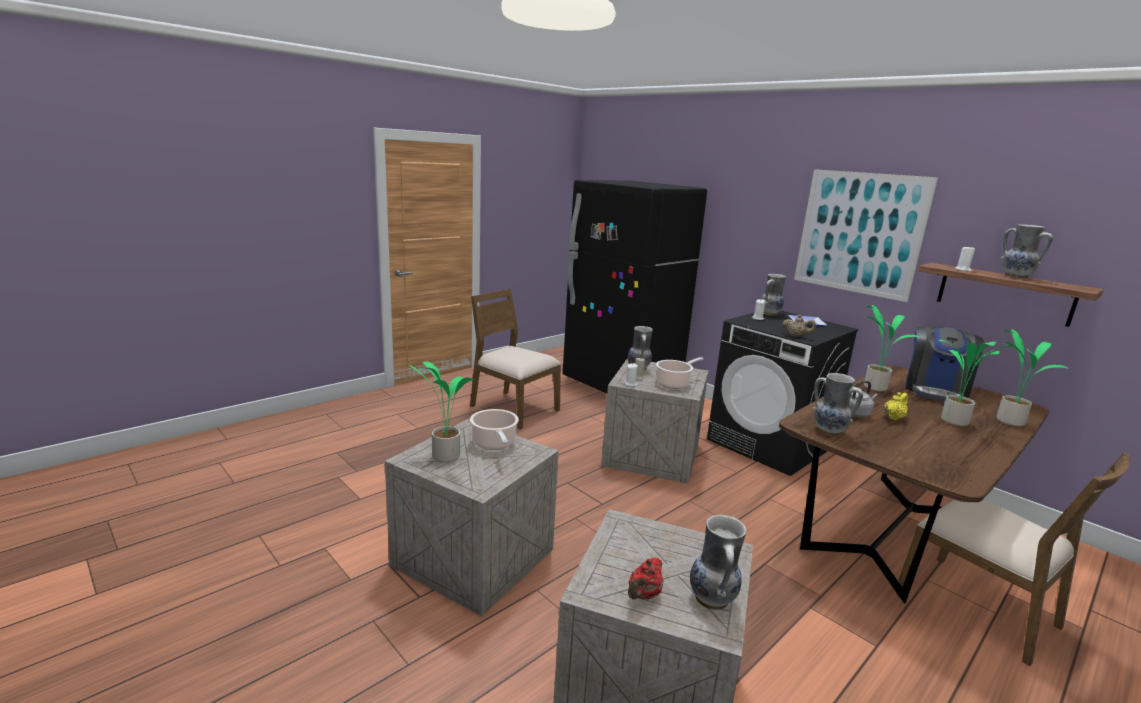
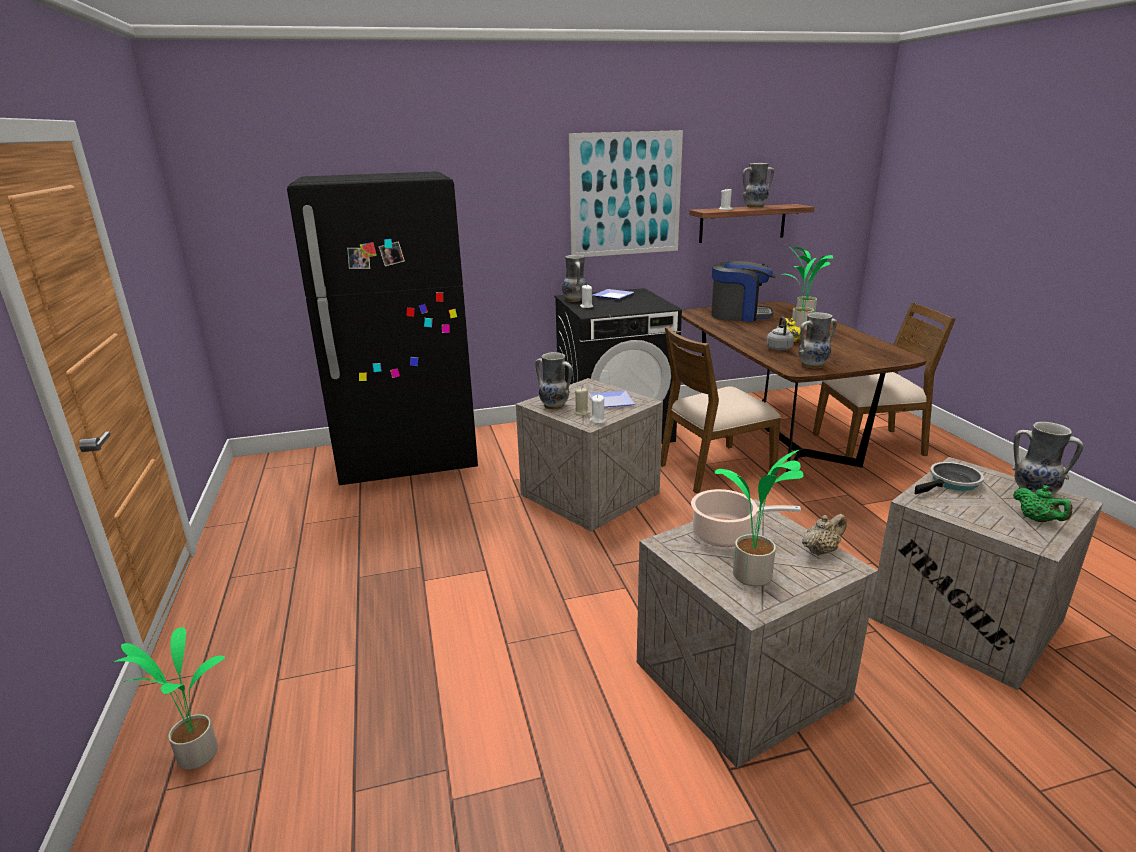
camera: 60 degrees left, 5 degrees up
brown chair [470,288,561,429] -> brown chair moved to [661,326,781,493]
red teapot [628,557,663,600] -> green teapot [1013,485,1072,522]
cooking pot [656,357,704,389] -> plate [589,391,635,407]
beige teapot [782,315,816,337] -> beige teapot moved to [802,514,847,556]
potted plant [864,305,918,391] -> potted plant moved to [112,627,225,770]
coffee machine [905,326,984,401] -> coffee machine turned 45 degrees counterclockwise [711,261,776,322]
none -> frying pan [915,462,984,495]

